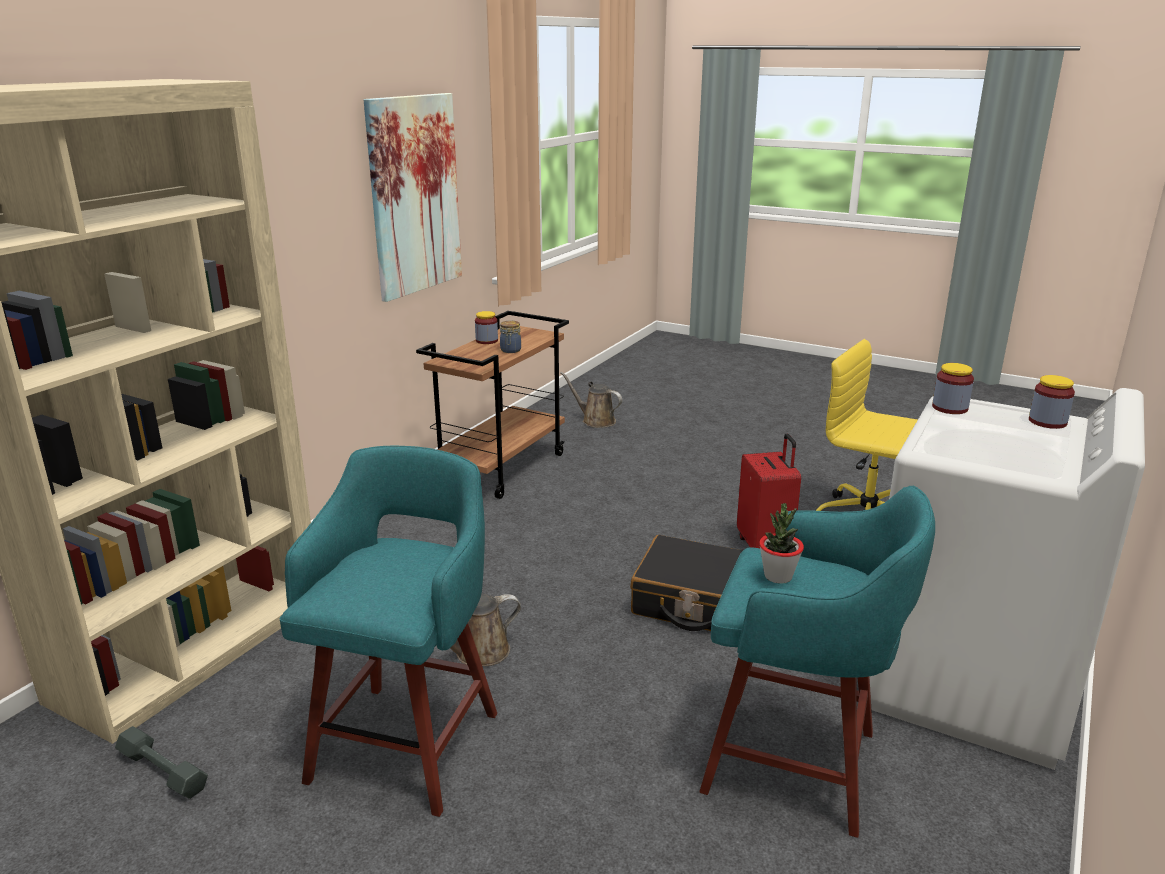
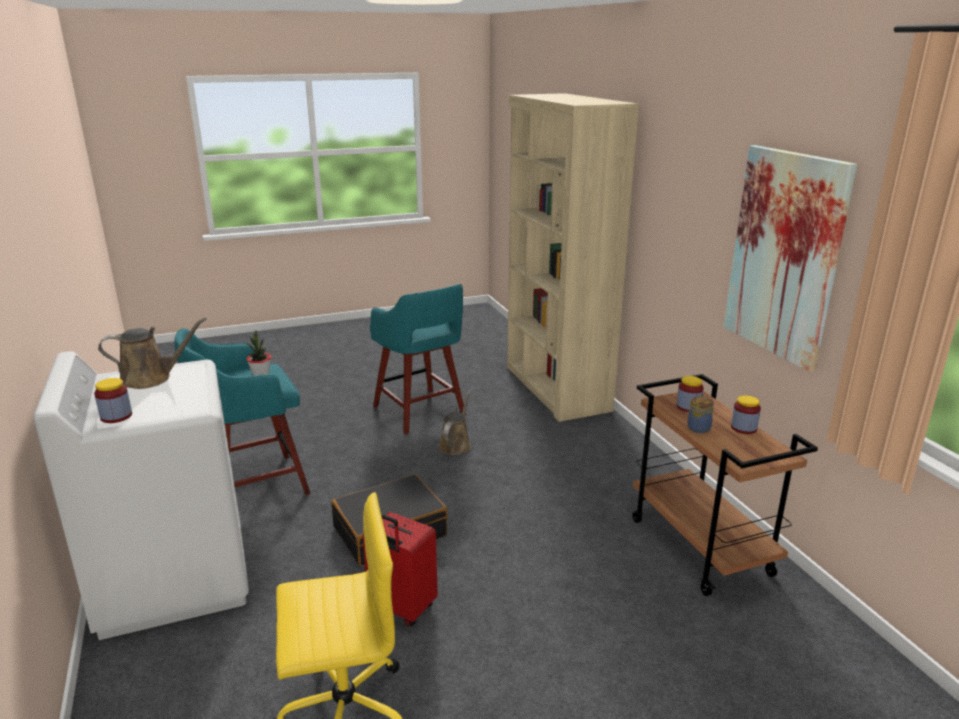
camera: 130 degrees right, 0 degrees up
grey dumbbell [115,726,208,799] -> none
brown watering can [560,372,623,428] -> brown watering can moved to [98,318,206,389]
jar [932,363,974,414] -> jar moved to [677,376,704,412]

